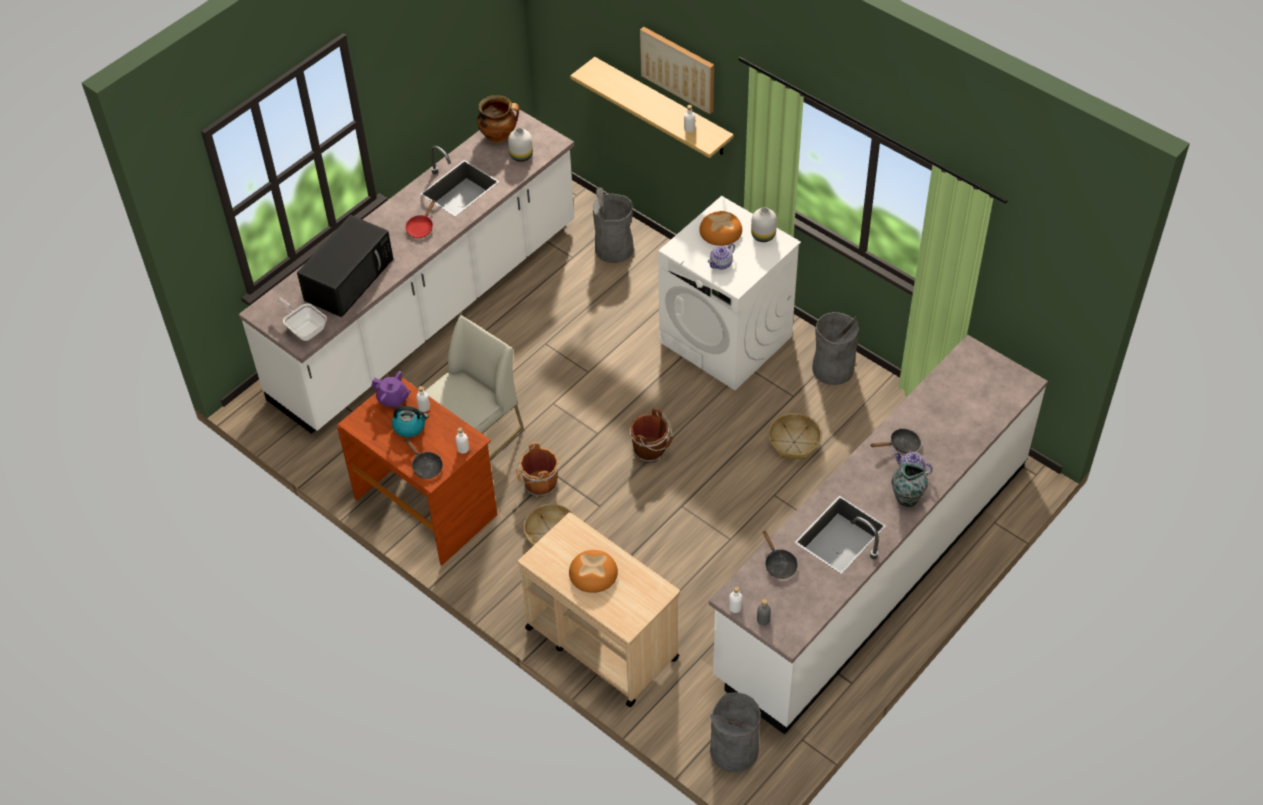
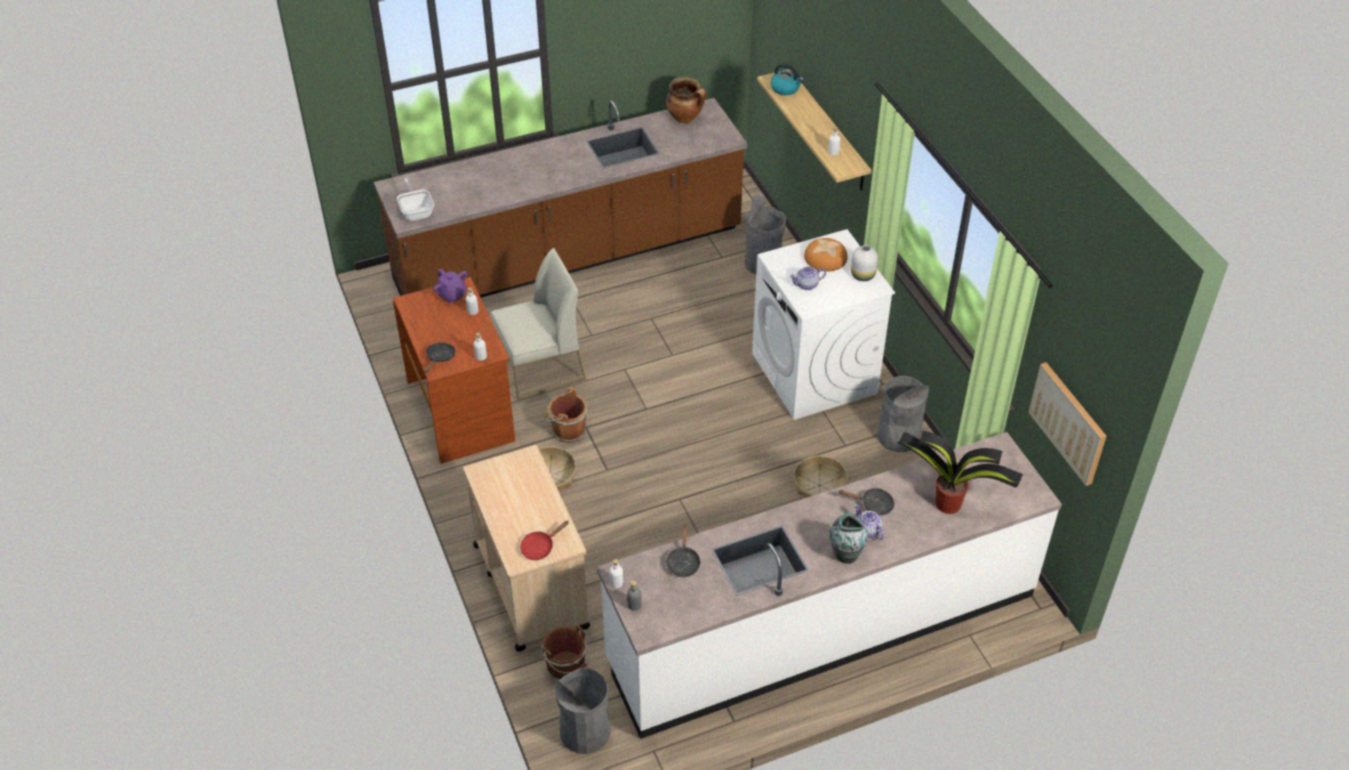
camera: 25 degrees right, 5 degrees down
white counter [239,109,574,434] -> brown counter [374,98,747,298]
black microwave [297,215,393,317] -> none
kettle [392,406,429,437] -> kettle moved to [771,63,804,95]
black frying pan [405,438,443,479] -> black frying pan turned 150 degrees counterclockwise [424,342,456,373]
red frying pan [406,200,435,238] -> red frying pan moved to [520,521,569,560]
white vase [508,128,533,162] -> none
bread [569,550,618,593] -> none
brown bucket [630,409,673,463] -> brown bucket moved to [542,625,590,681]
picture [640,27,714,114] -> picture moved to [1028,362,1107,486]
none -> potted plant [897,430,1023,514]

